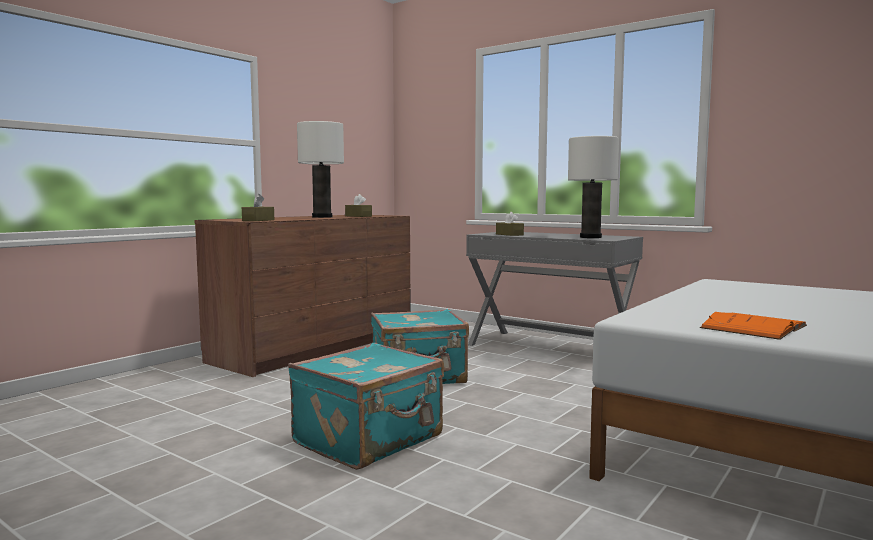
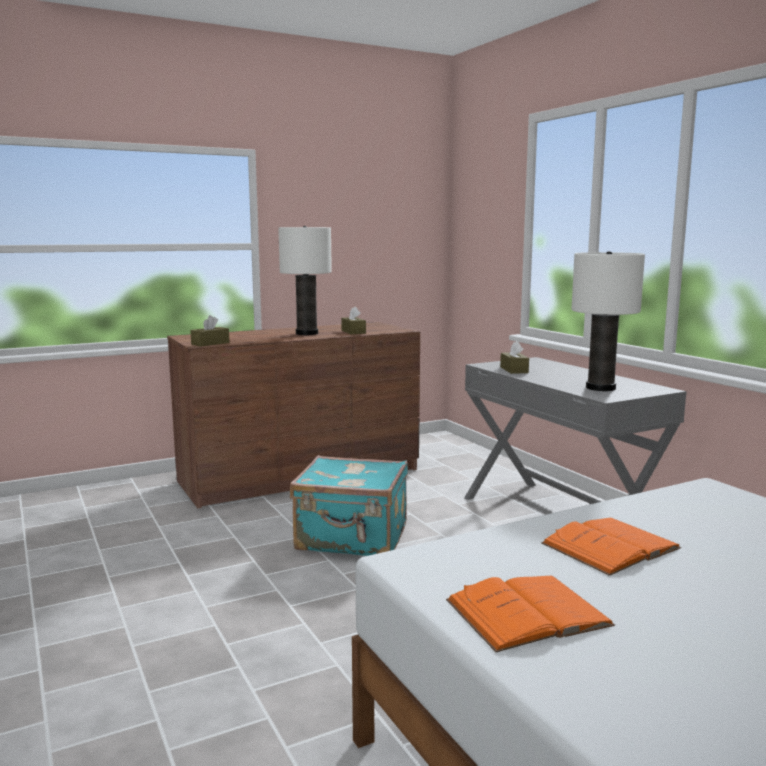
camera: 25 degrees right, 5 degrees up
turquoise suitcase [288,343,444,470] -> none
none -> orange book [541,517,681,576]

